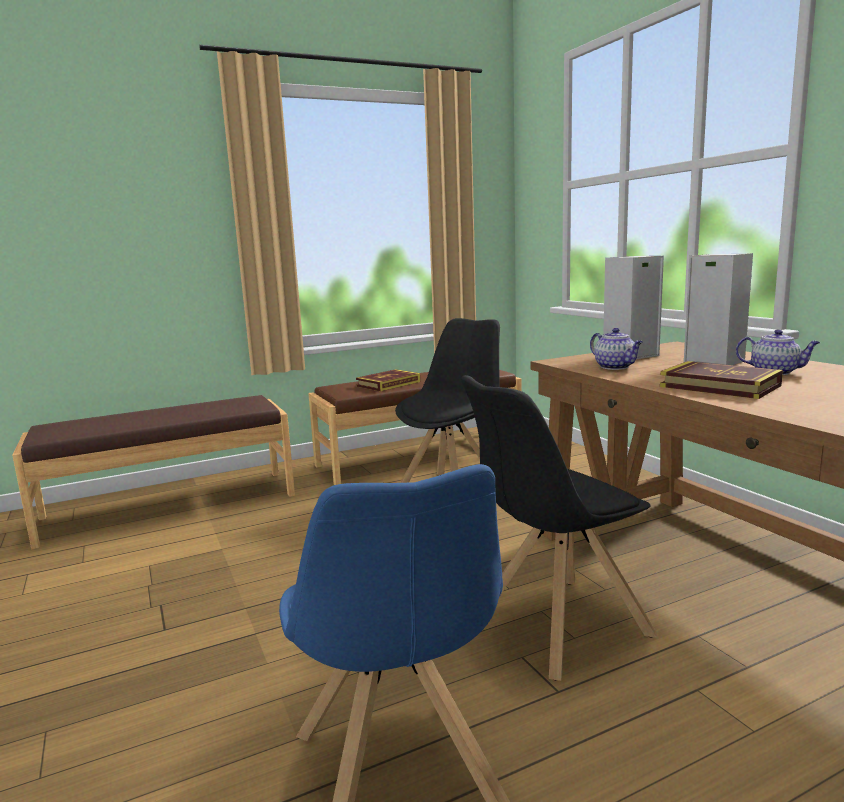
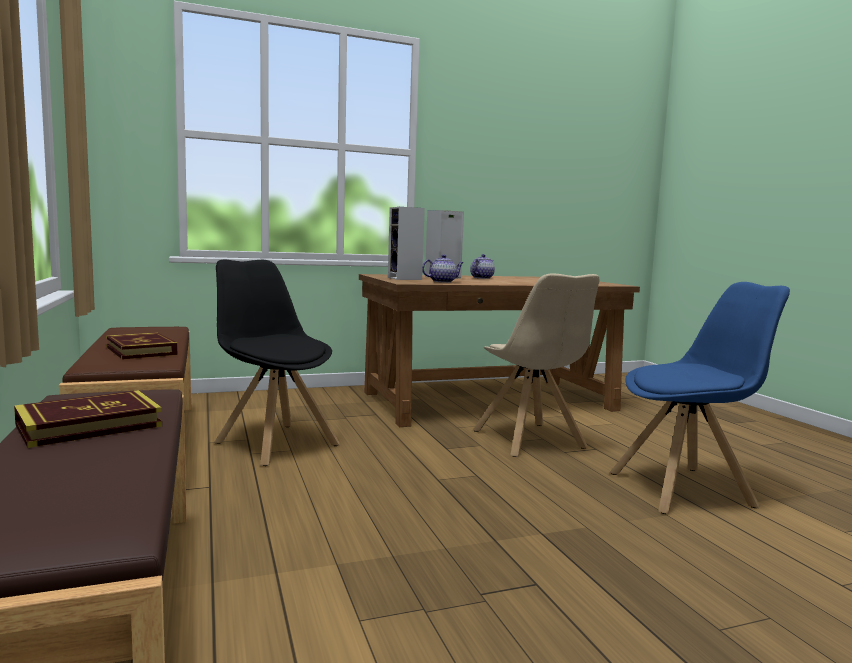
camera: 85 degrees left, 5 degrees down
black chair [461,375,657,681] -> beige chair [472,274,600,457]
book [660,361,783,399] -> book moved to [14,390,162,448]

